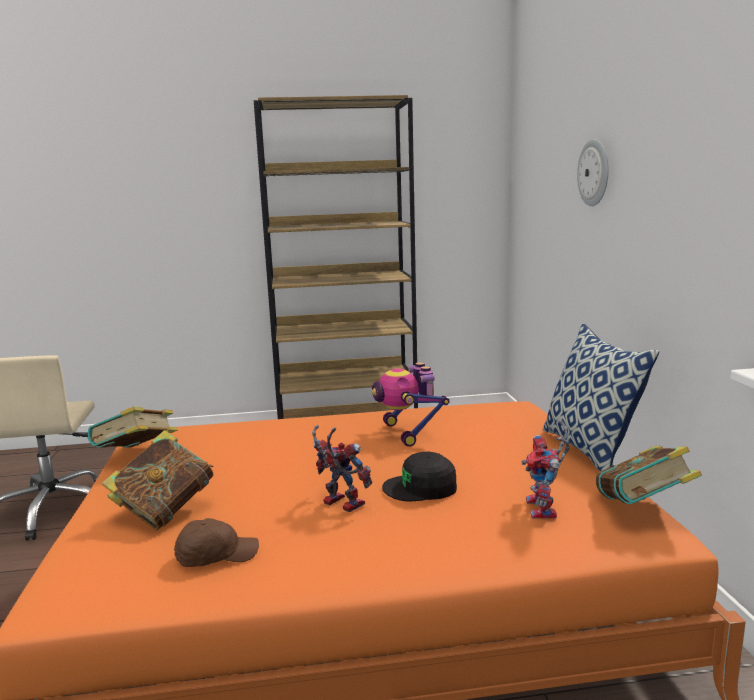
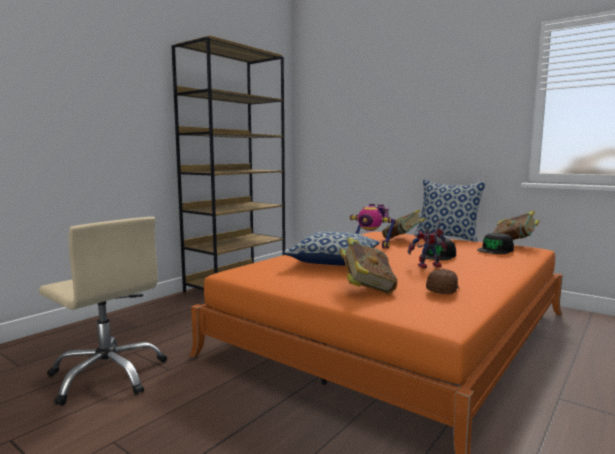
camera: 45 degrees left, 5 degrees down
book [88,407,177,448] -> book moved to [382,209,425,239]
toy robot [522,419,570,519] -> black cap [477,233,514,254]
wall clock [577,139,609,206] -> none
none -> pillow [283,231,380,266]

